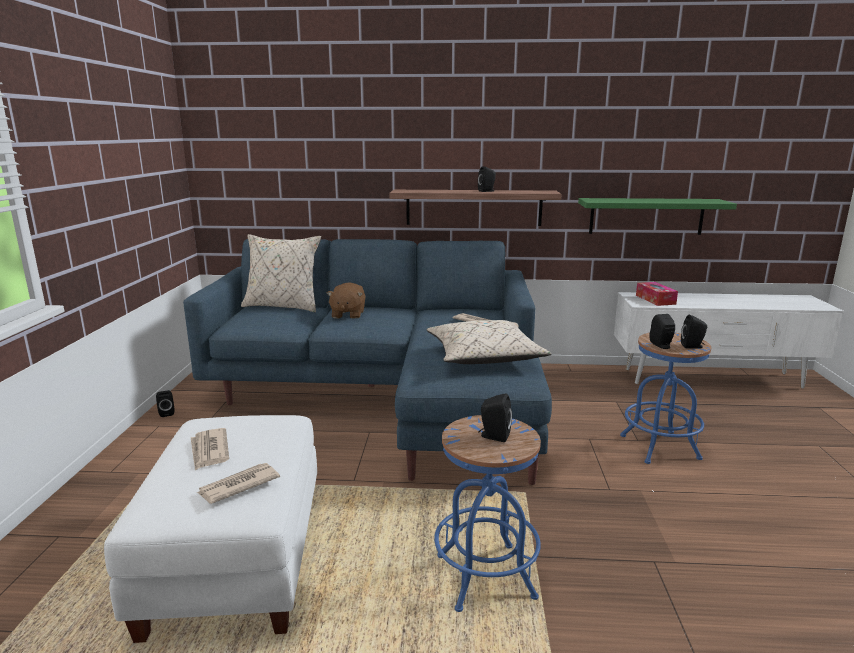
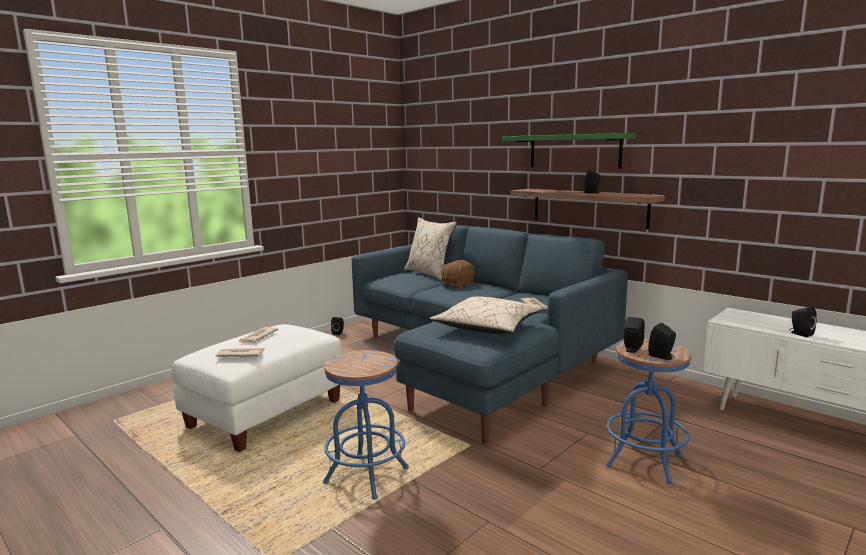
camera: 40 degrees right, 5 degrees down
black speaker [478,393,512,442] -> black speaker moved to [789,307,817,337]
green shelf [578,198,737,235] -> green shelf moved to [502,133,636,169]
tissue box [636,282,678,306] -> none

